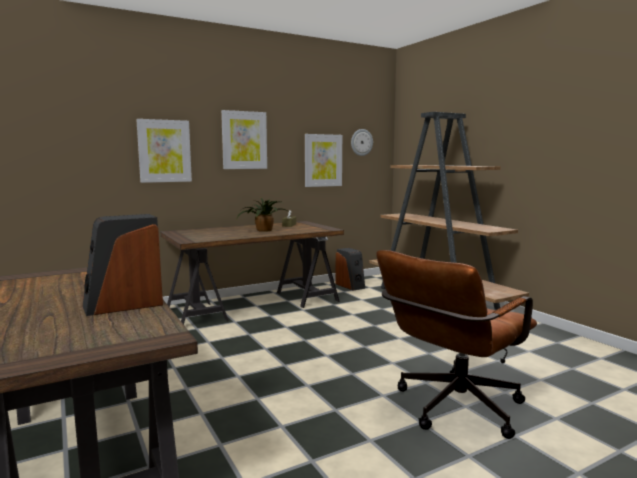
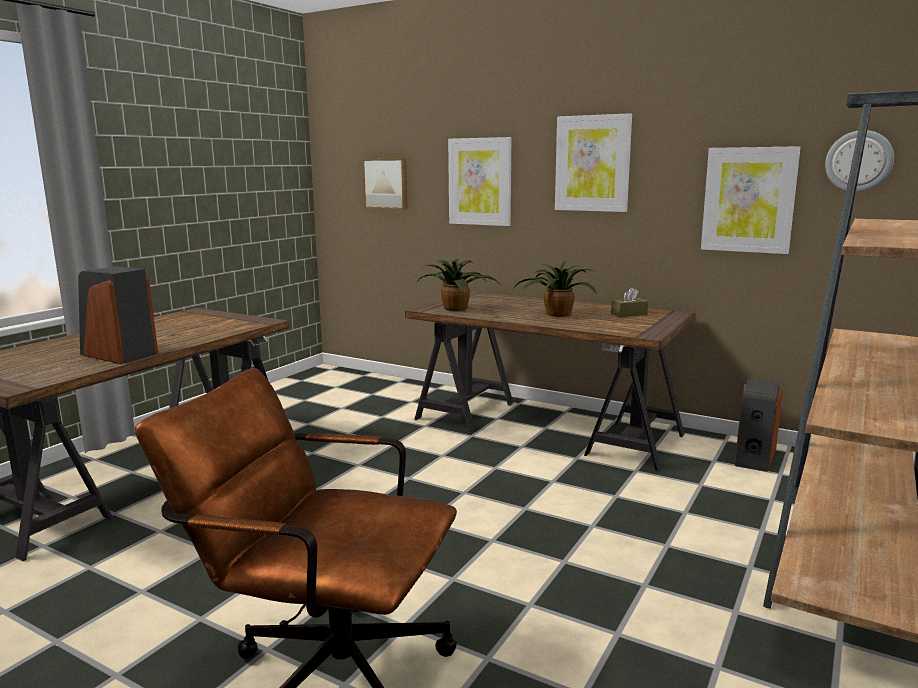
camera: 60 degrees right, 5 degrees up
none -> picture [362,158,408,210]
none -> potted plant [417,259,502,311]

